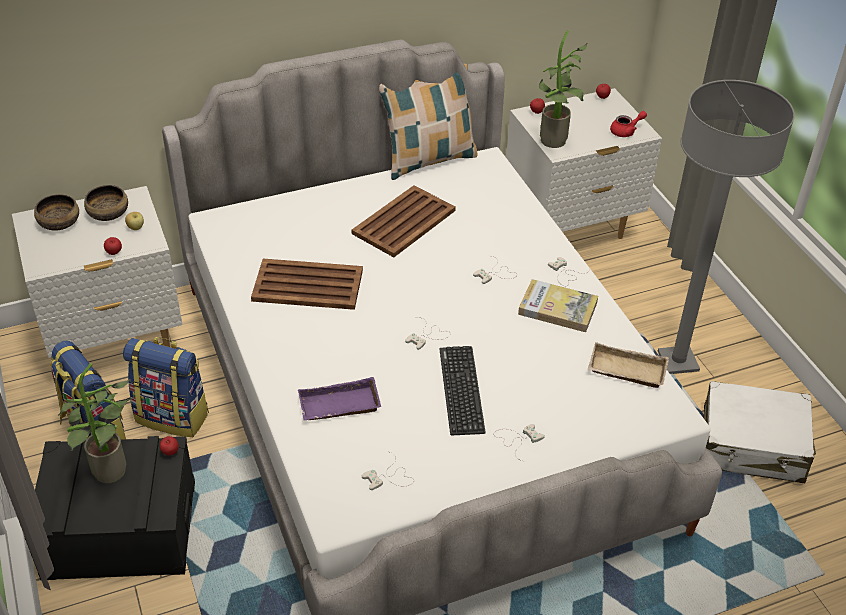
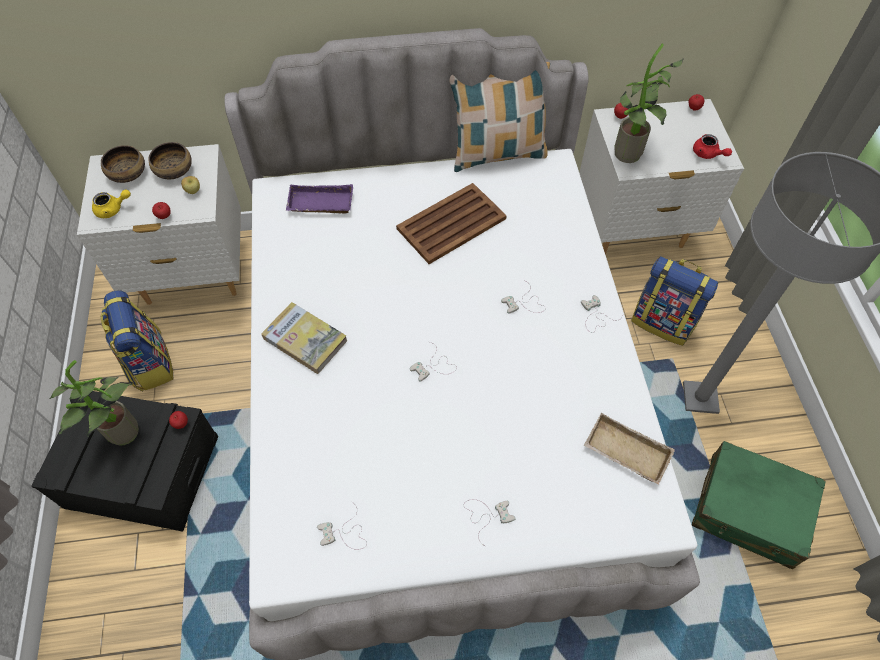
camera: 15 degrees right, 15 degrees up
backpack [123,337,209,437] -> backpack moved to [631,256,718,346]
brown tray [251,259,363,310] -> none
purple tray [298,377,381,420] -> purple tray moved to [286,184,353,213]
keyboard [439,346,486,435] -> none
book [518,279,598,332] -> book moved to [261,302,348,374]
red teapot [610,111,647,137] -> red teapot turned 60 degrees clockwise [693,134,732,159]
white suitcase [703,381,816,483] -> green suitcase [692,441,826,569]
none -> yellow teapot [92,190,131,218]

